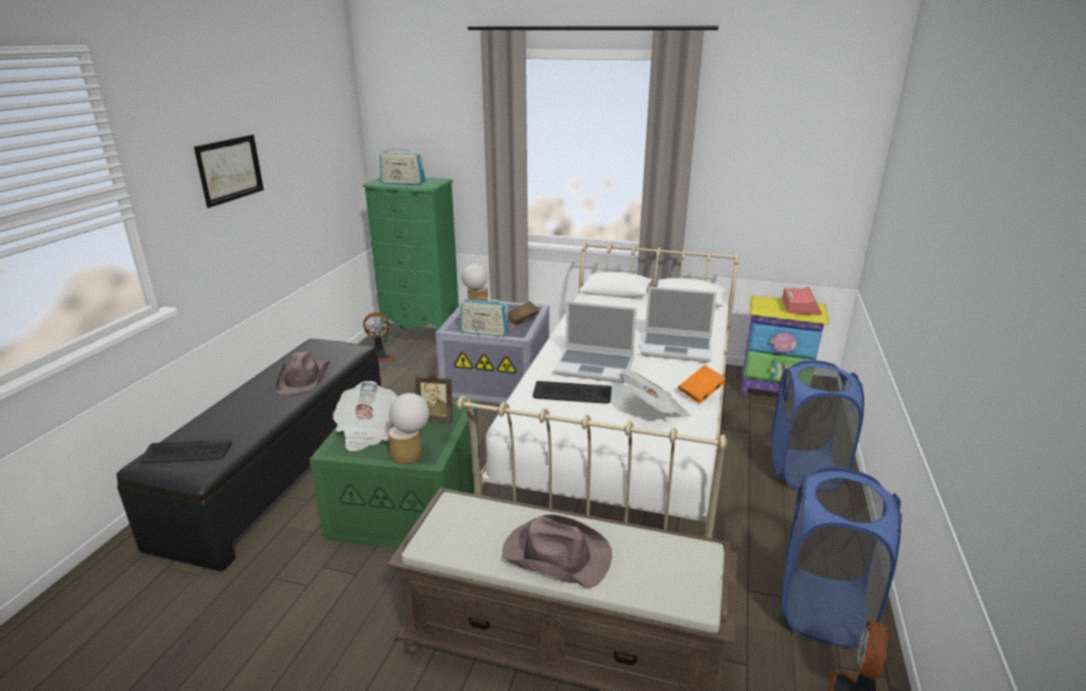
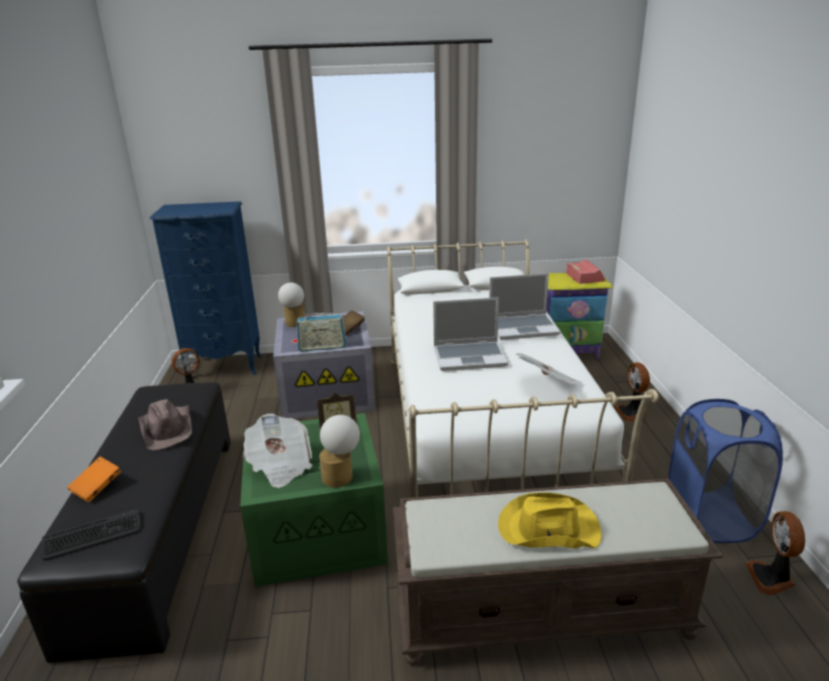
camera: 20 degrees left, 0 degrees up
picture [194,135,264,208] -> none
green dresser [362,178,459,343] -> blue dresser [150,201,262,375]
radio [380,145,425,185] -> none
brown hat [502,514,612,589] -> yellow hat [498,492,602,548]
keyboard [533,381,612,404] -> none
orange book [678,365,726,404] -> orange book moved to [67,457,121,502]
blue laundry basket [771,360,864,489] -> fan [614,362,650,422]

